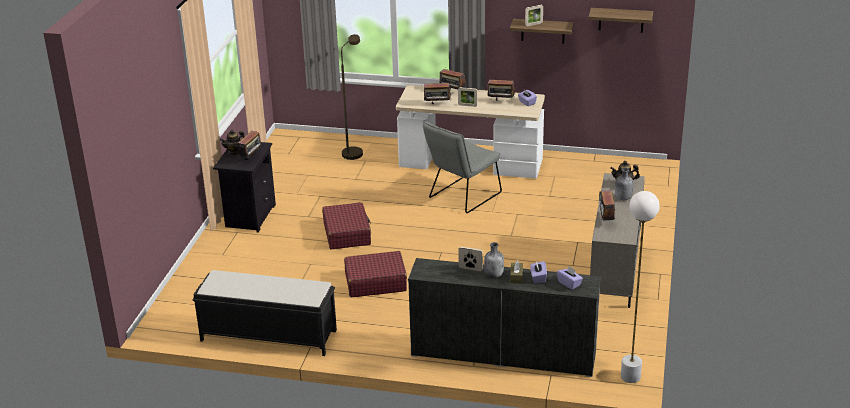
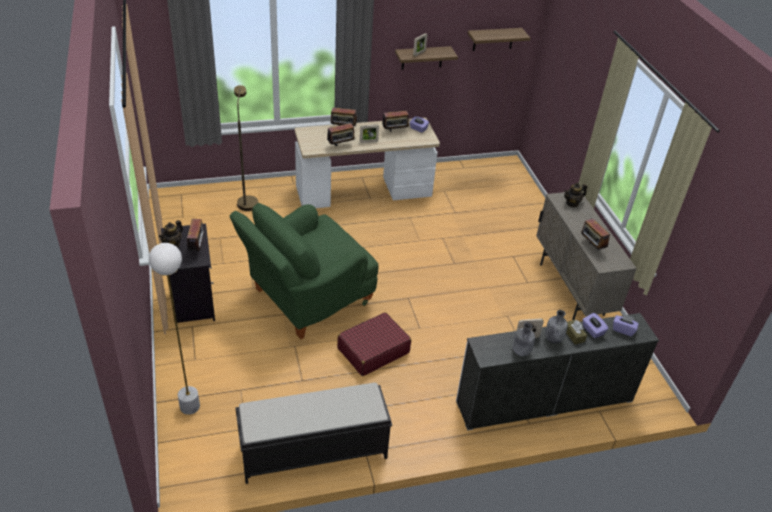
camera: 30 degrees left, 10 degrees up
red suitcase [322,202,371,249] -> green armchair [230,203,378,339]
grey chair [423,121,502,213] -> none
grey bottle [615,168,633,200] -> grey bottle moved to [513,322,535,356]
white floor lamp [621,191,659,383] -> white floor lamp moved to [149,243,200,415]

